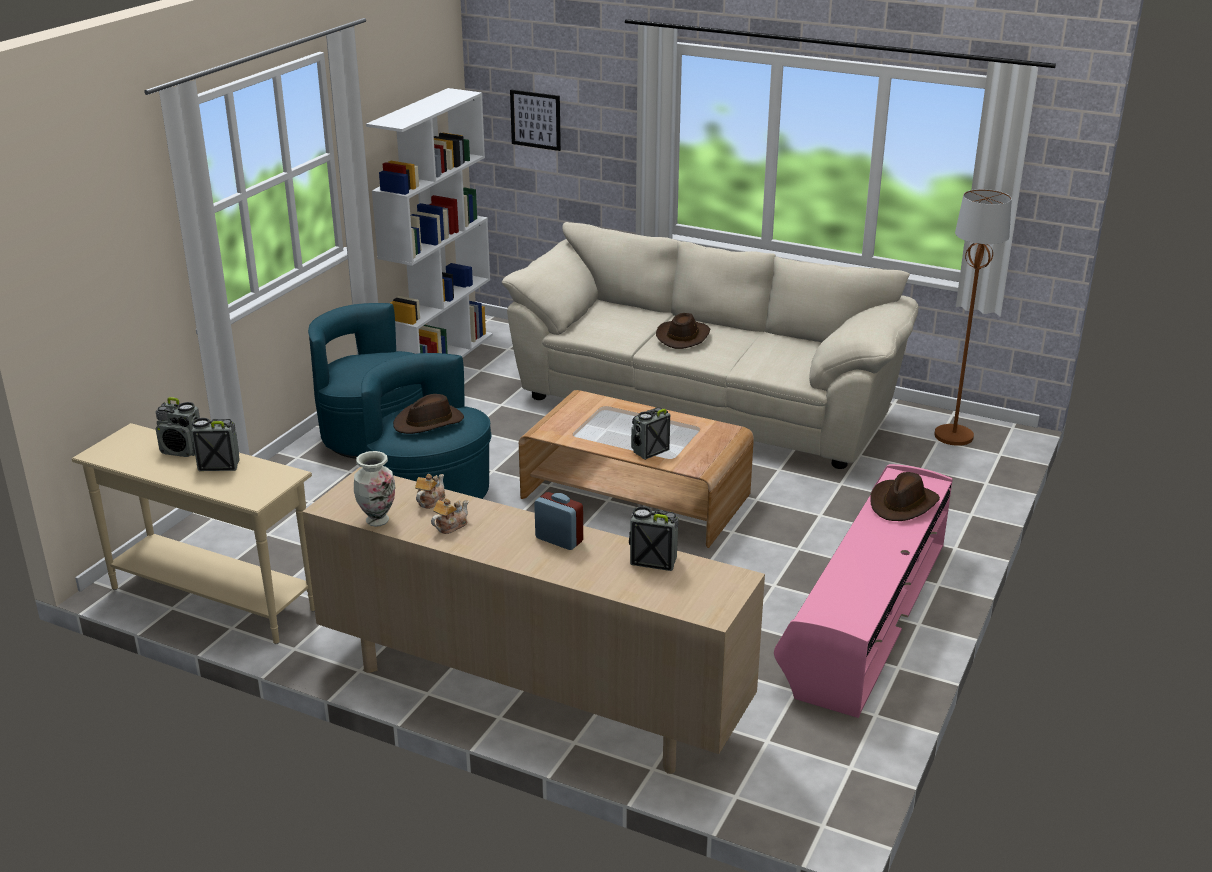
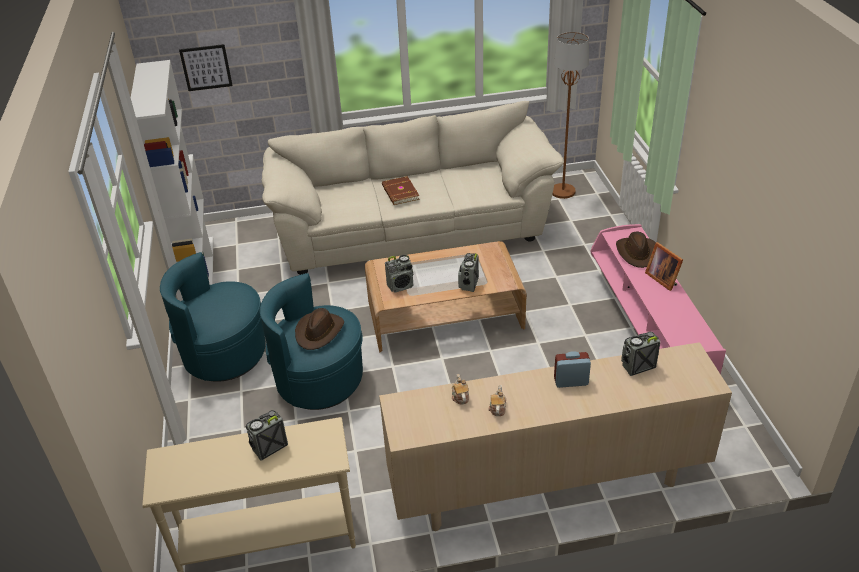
camera: 35 degrees left, 10 degrees up
radio [156,397,200,457] -> radio moved to [385,255,413,292]
vase [354,451,395,527] -> none
brown hat [656,313,710,349] -> brown book [382,176,420,205]
none -> picture frame [645,242,683,291]

